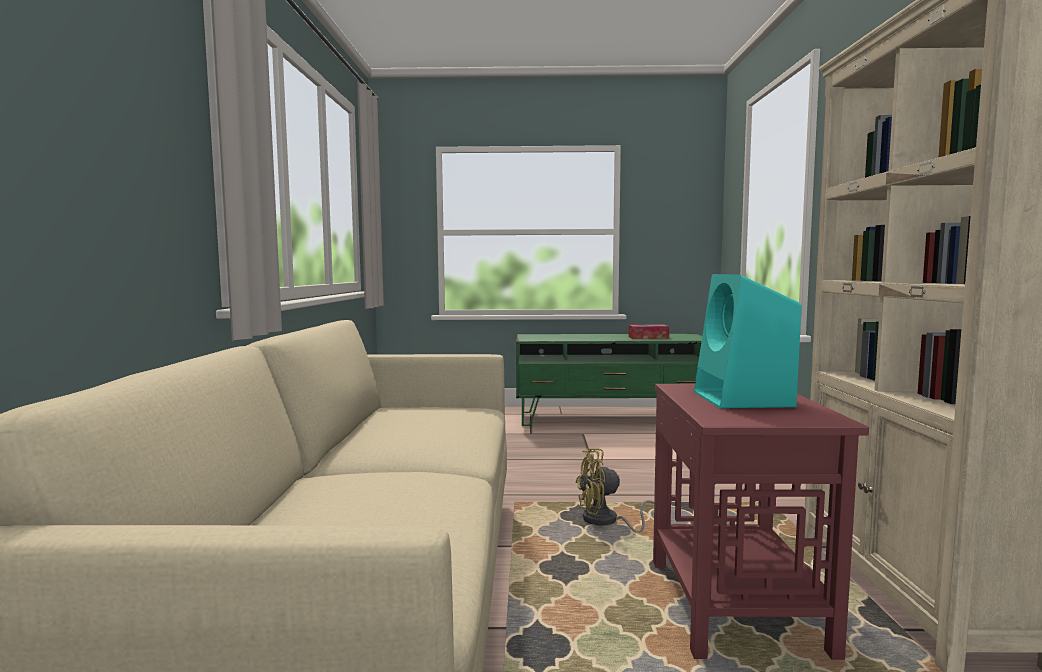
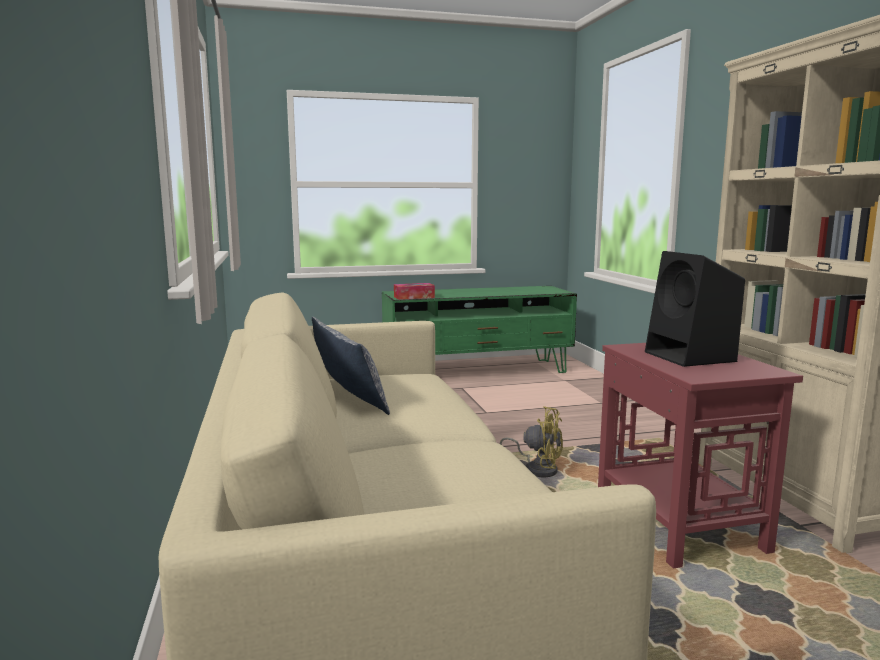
camera: 15 degrees left, 5 degrees up
yellow fan [576,448,654,533] -> yellow fan turned 135 degrees counterclockwise [500,406,563,477]
tissue box [628,324,669,339] -> tissue box moved to [394,283,435,300]
turquoise speaker [694,274,802,408] -> black speaker [645,251,745,367]
none -> pillow [312,317,390,415]

